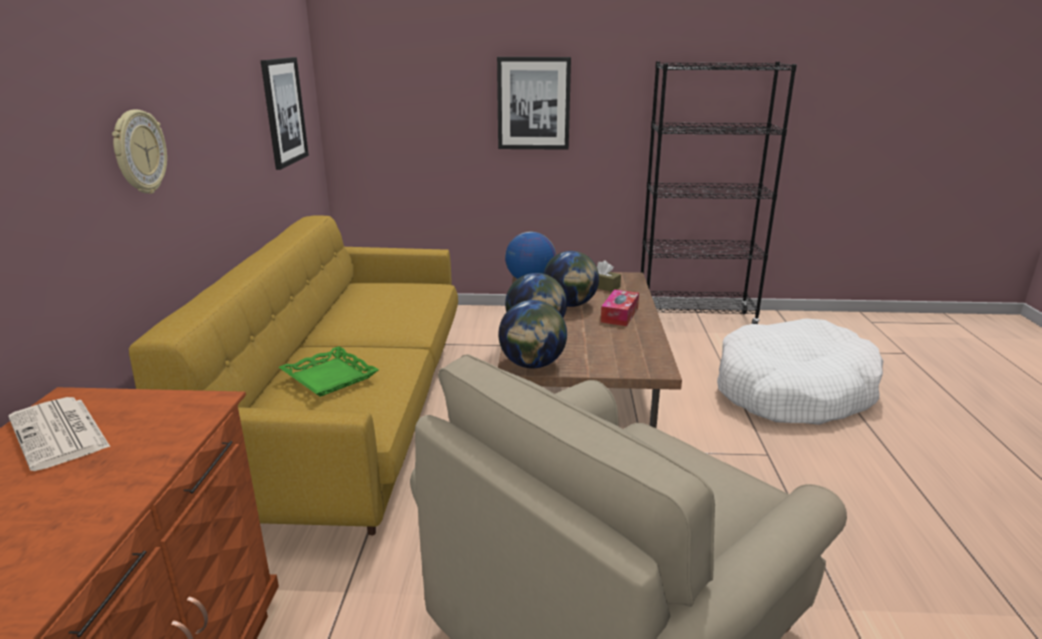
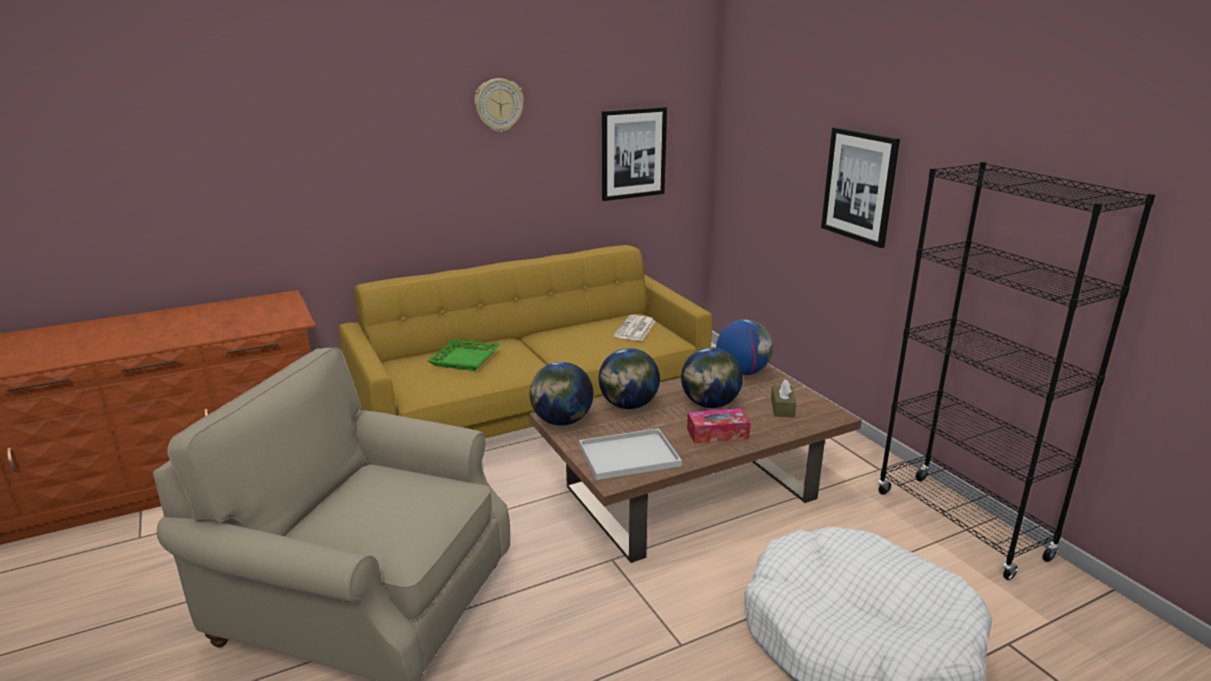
camera: 60 degrees right, 0 degrees up
newspaper [8,397,110,471] -> newspaper moved to [614,315,656,341]
wall clock [112,110,167,194] -> wall clock moved to [474,78,524,132]
none -> white tray [579,428,682,480]

